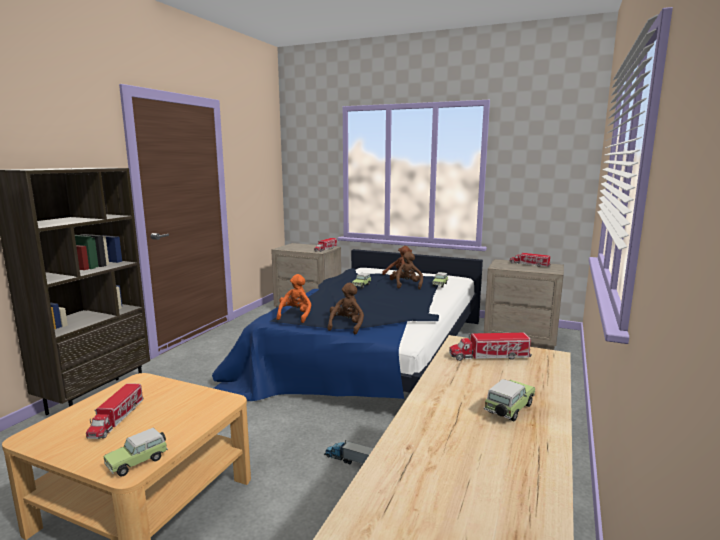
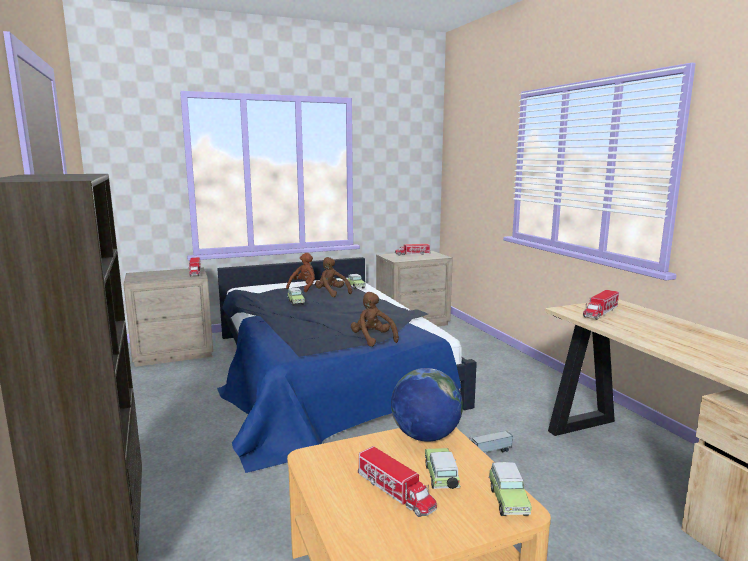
camera: 45 degrees left, 0 degrees up
orange plush toy [276,274,311,323] -> none
toy car [484,379,535,421] -> toy car moved to [425,448,460,489]
none -> globe [391,368,463,442]

